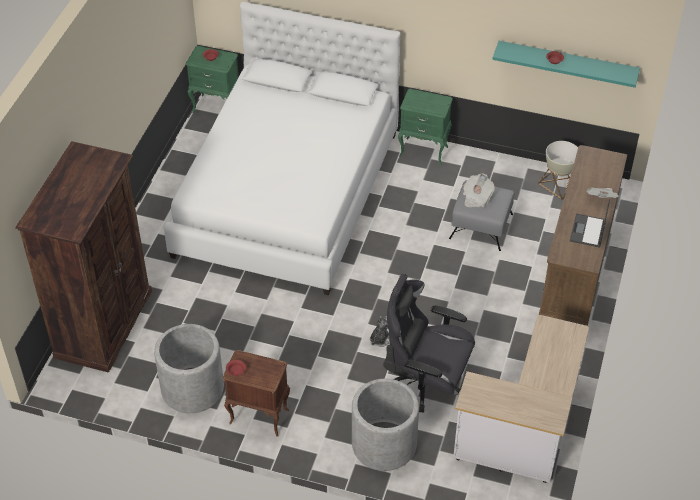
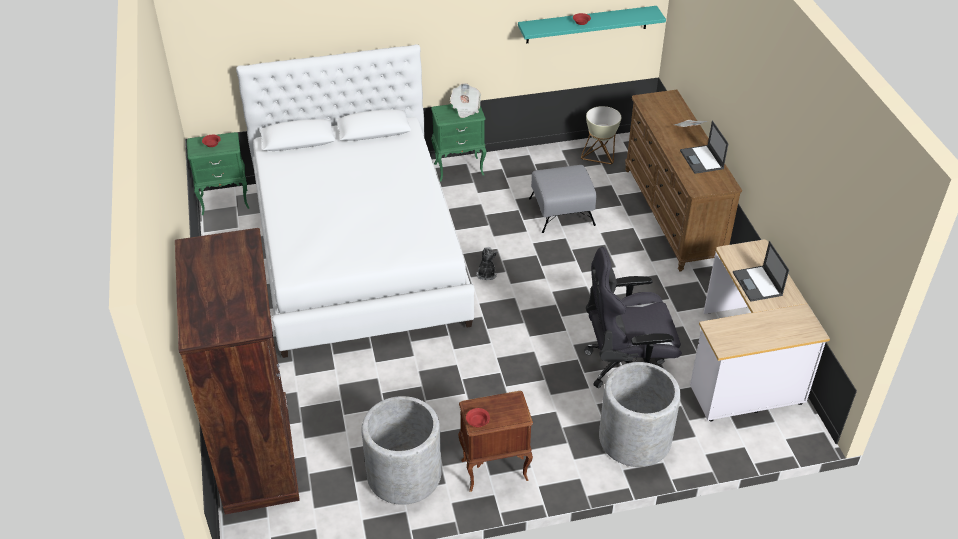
camera: 30 degrees left, 5 degrees down
plush toy [370,316,389,347] -> plush toy moved to [476,247,498,280]
newspaper [463,173,495,207] -> newspaper moved to [450,83,481,118]
none -> laptop [733,241,789,302]

